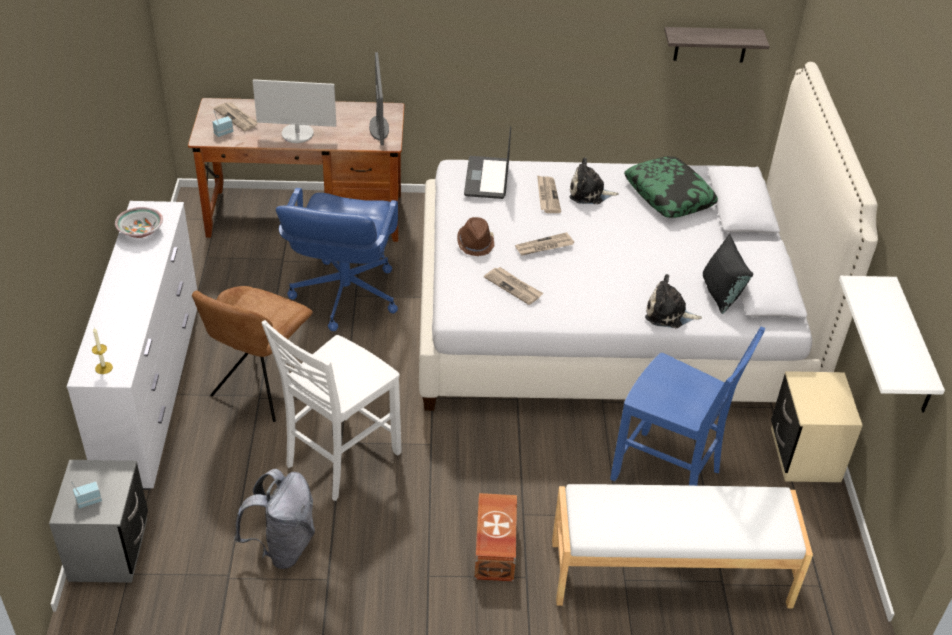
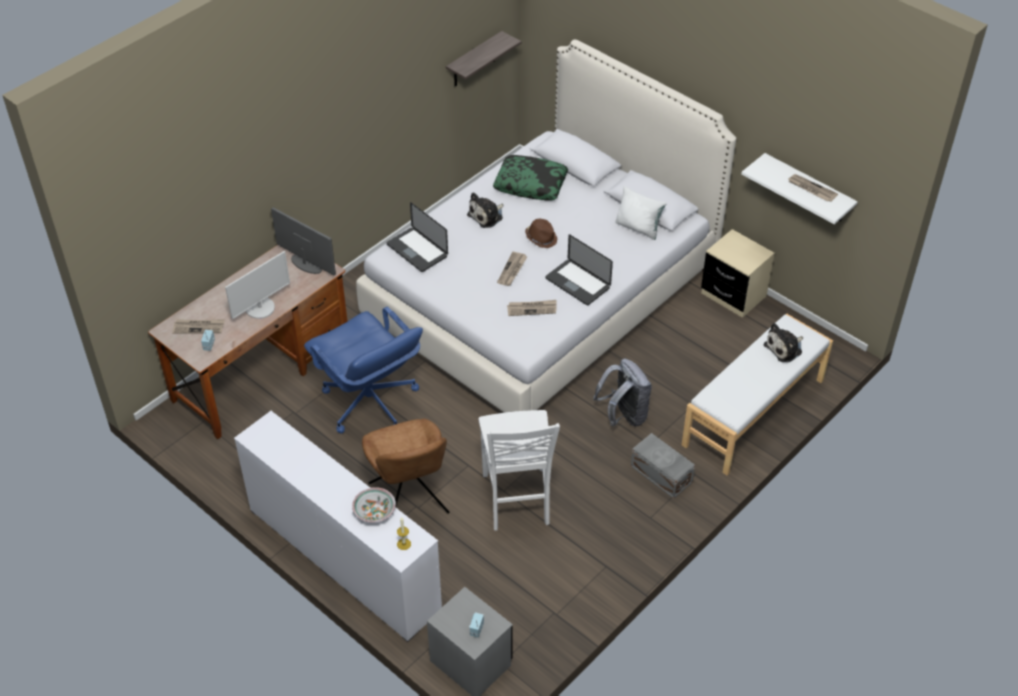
camera: 45 degrees left, 5 degrees up
bowl [115,207,163,238] -> bowl moved to [352,487,396,523]
grey backpack [235,469,315,569] -> grey backpack moved to [593,359,652,427]
brown hat [457,217,494,256] -> brown hat moved to [525,219,558,248]
brown storage box [474,493,517,581] -> grey storage box [631,433,695,499]
newspaper [537,175,561,213] -> newspaper moved to [788,174,838,202]
blue chair [610,327,765,486] -> none
plush toy [645,274,702,328] -> plush toy moved to [764,323,803,362]
black pillow [703,234,753,314] -> white pillow [615,186,667,240]
none -> laptop [546,234,613,305]

